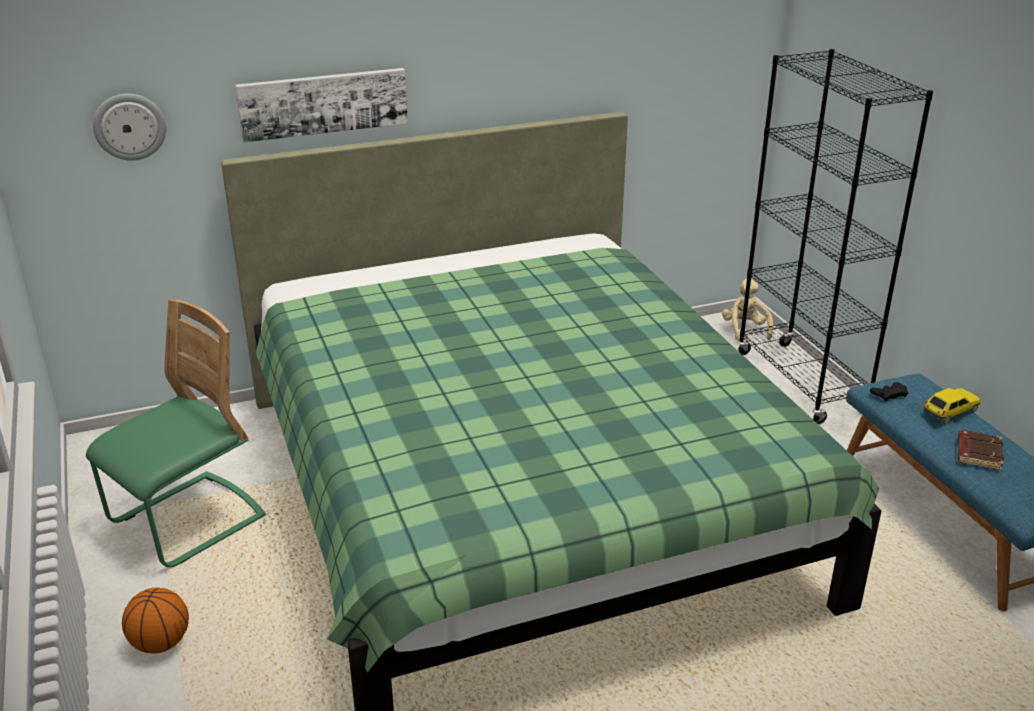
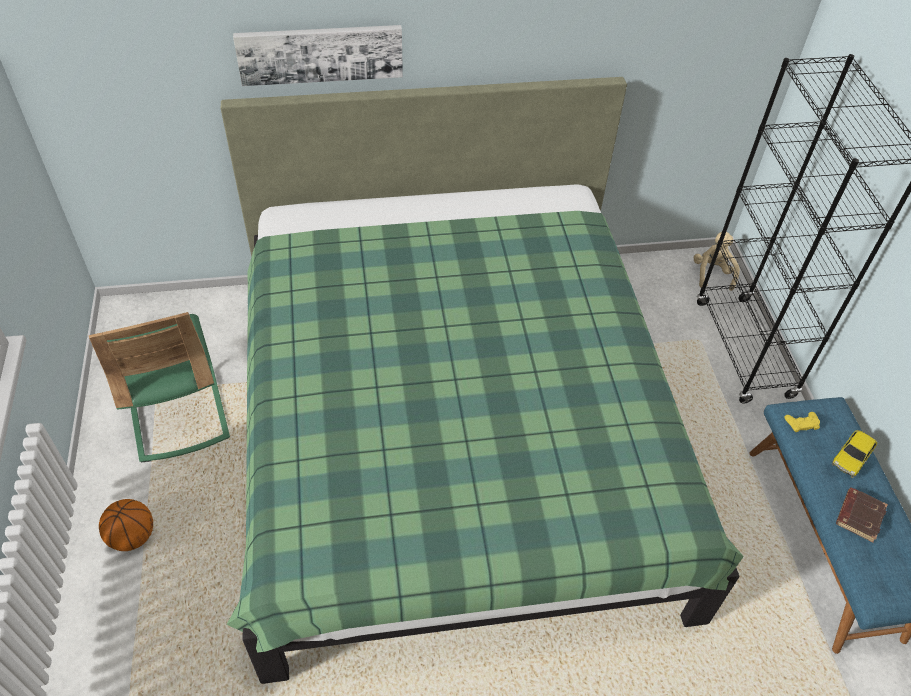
camera: 10 degrees right, 20 degrees up
green chair [86,299,266,568] -> green chair turned 105 degrees clockwise [89,312,230,462]
wall clock [93,94,166,161] -> none
black game controller [870,382,908,402] -> yellow game controller [784,412,820,432]
toy car [924,388,981,424] -> toy car turned 150 degrees clockwise [831,430,877,478]

